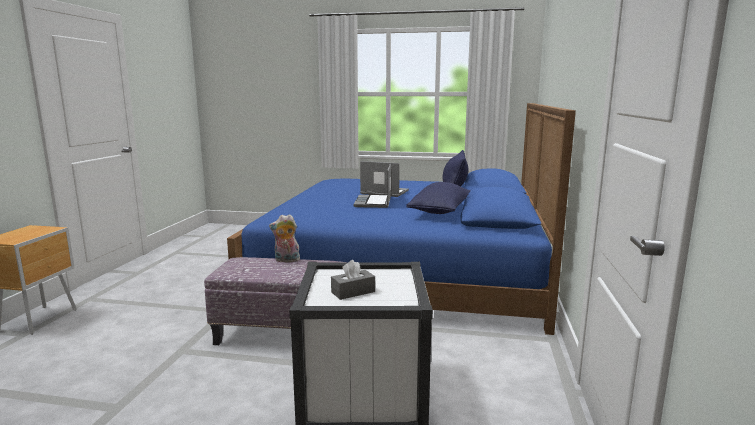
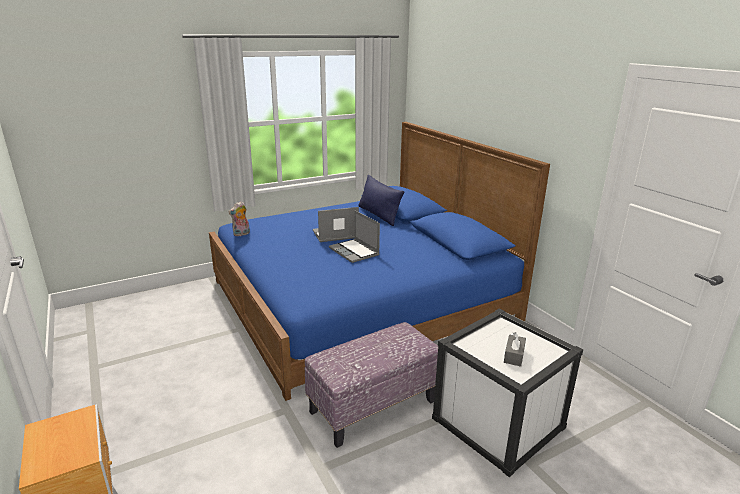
camera: 40 degrees left, 10 degrees up
plush toy [269,214,300,263] -> plush toy moved to [228,201,250,236]
blue pillow [406,182,471,214] -> none

